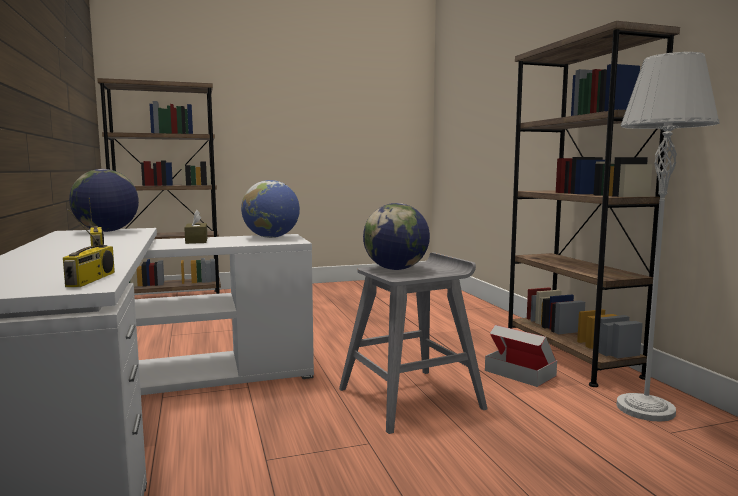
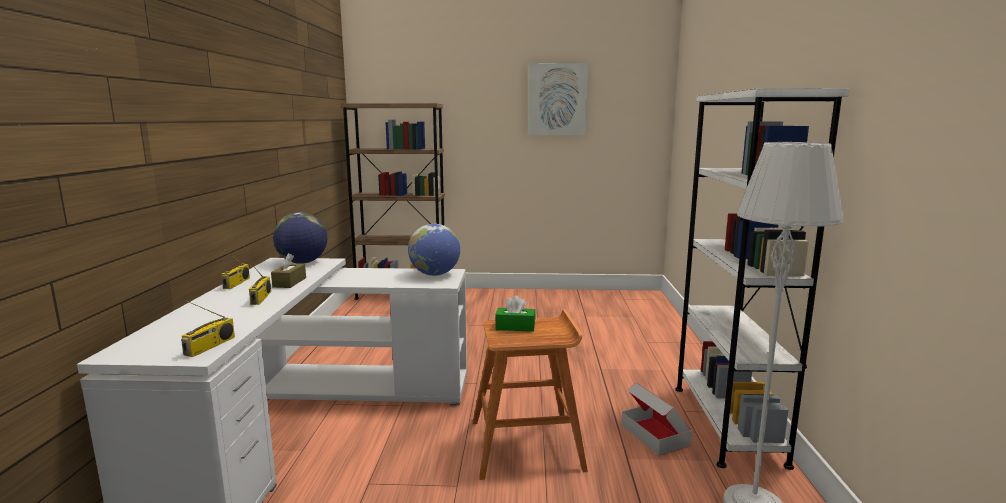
camera: 20 degrees right, 5 degrees up
brown tissue box [184,210,207,244] -> brown tissue box moved to [271,253,306,288]
grey stool [339,252,488,434] -> brown stool [473,309,588,480]
globe [363,203,430,270] -> green tissue box [495,296,536,332]
brown bookcase [508,21,680,387] -> white bookcase [675,88,849,470]
none -> radio [221,249,250,289]
none -> picture [528,63,588,135]

